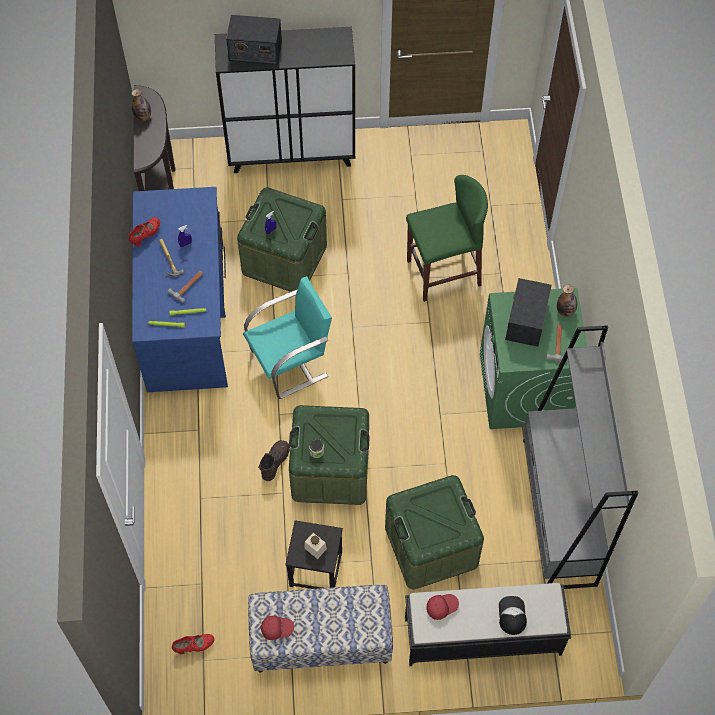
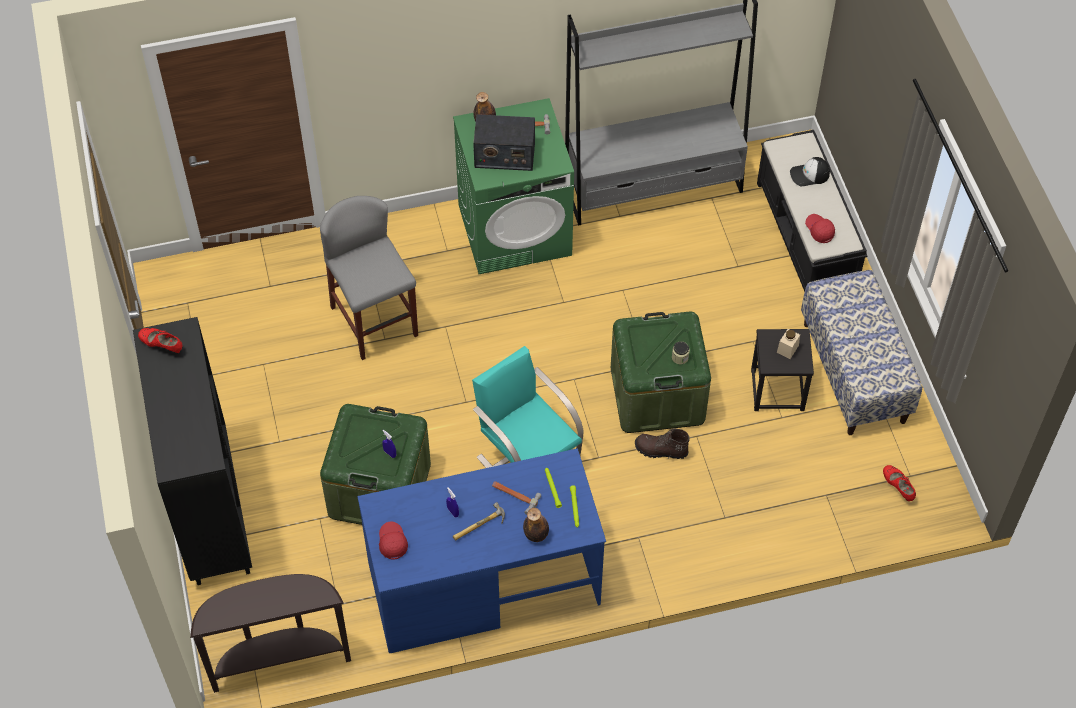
camera: 100 degrees left, 5 degrees down
red shoe [129,217,160,247] -> red shoe moved to [138,328,182,353]
bottle [132,89,151,121] -> bottle moved to [523,508,549,542]
radio [226,15,282,65] -> none
red cap [261,616,294,640] -> red cap moved to [379,522,408,560]
green storage box [385,475,484,589] -> none
green stool [406,175,488,302] -> grey stool [320,196,418,360]

